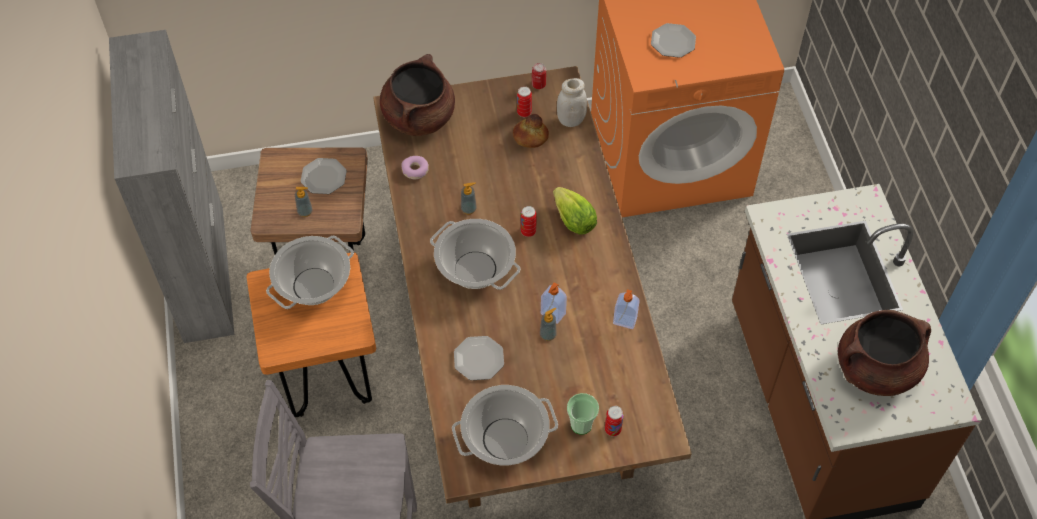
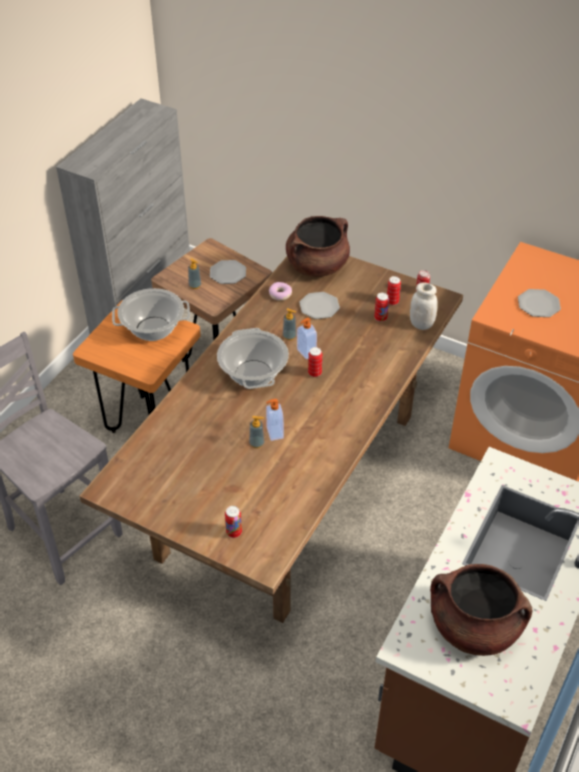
camera: 40 degrees right, 10 degrees down
cooking pot [452,385,558,465] -> none
plate [454,336,504,380] -> plate moved to [299,292,340,319]
bread [513,114,549,148] -> can [374,292,389,322]
lettuce [553,187,597,235] -> none
cup [567,393,599,435] -> none
soap dispenser [613,290,640,329] -> soap dispenser moved to [297,318,317,359]

